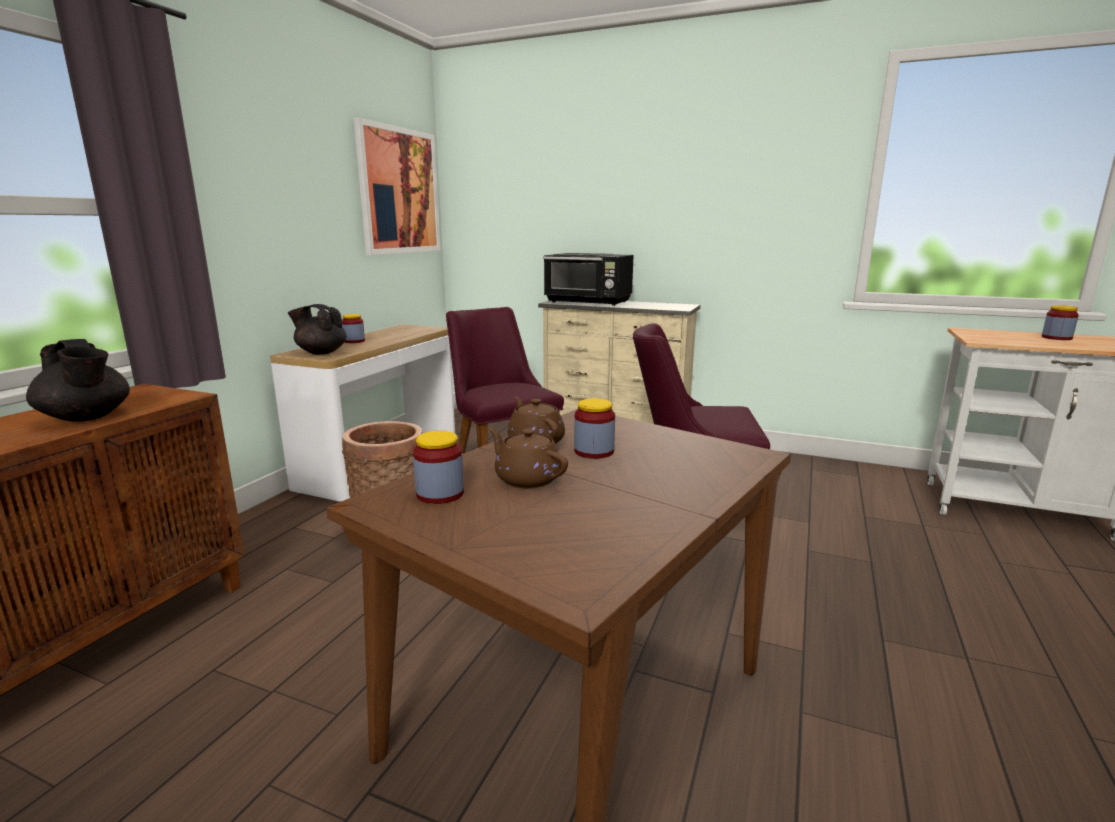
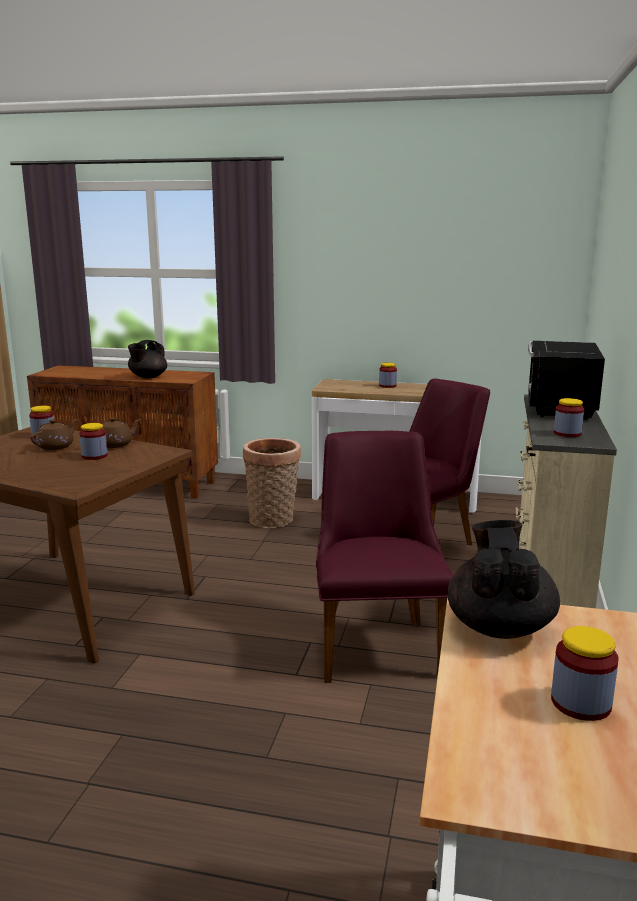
camera: 80 degrees right, 0 degrees up
black teapot [288,304,346,355] -> black teapot moved to [448,520,560,639]
picture [354,118,441,255] -> none
none -> jar [554,398,584,437]

